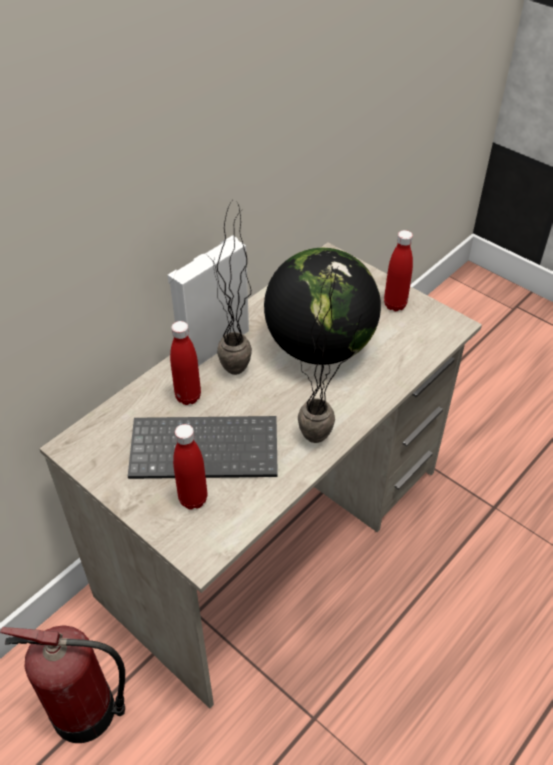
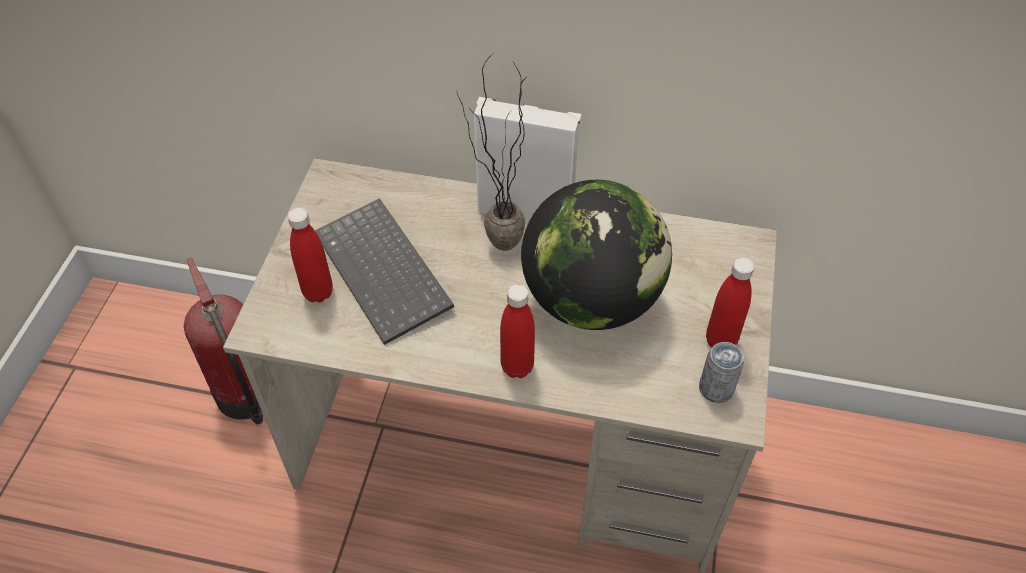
camera: 60 degrees right, 5 degrees up
red bottle [170,321,201,405] -> red bottle moved to [500,284,535,378]
potted plant [297,266,362,443] -> none
none -> can [699,342,744,403]

